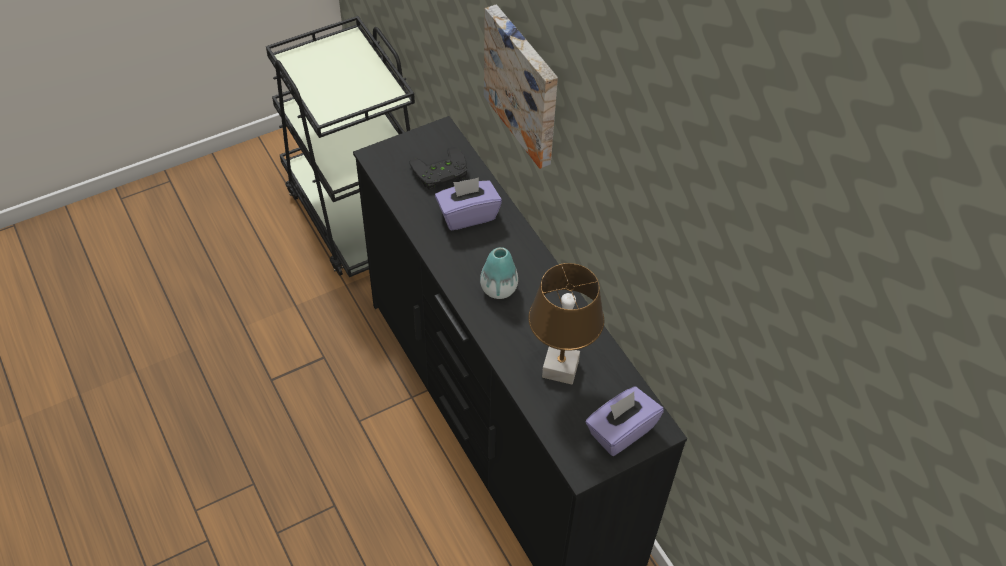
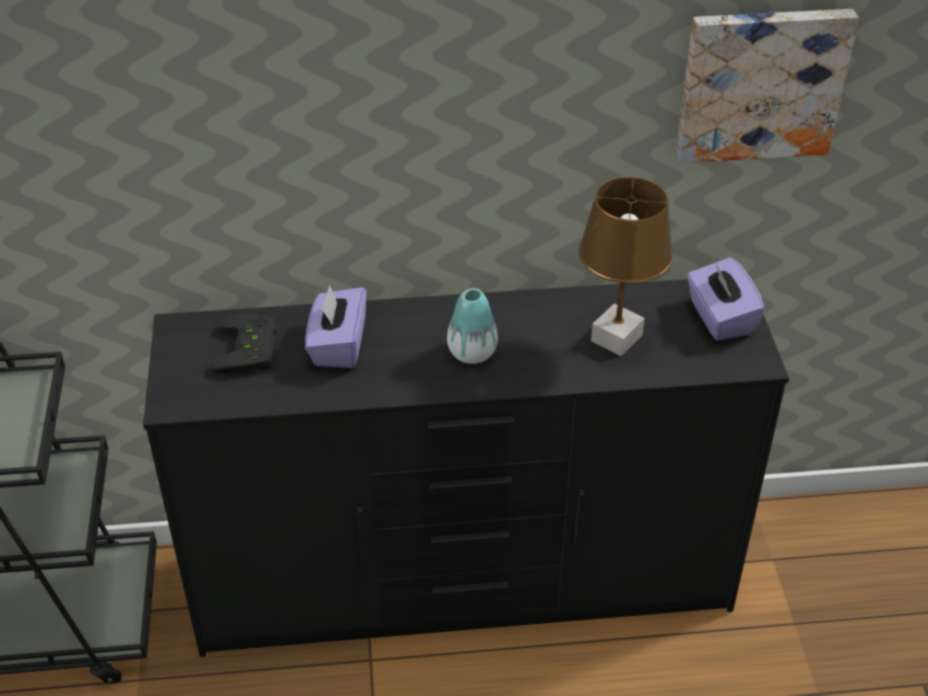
camera: 65 degrees left, 10 degrees down
picture [484,4,558,169] -> picture moved to [675,9,859,163]

